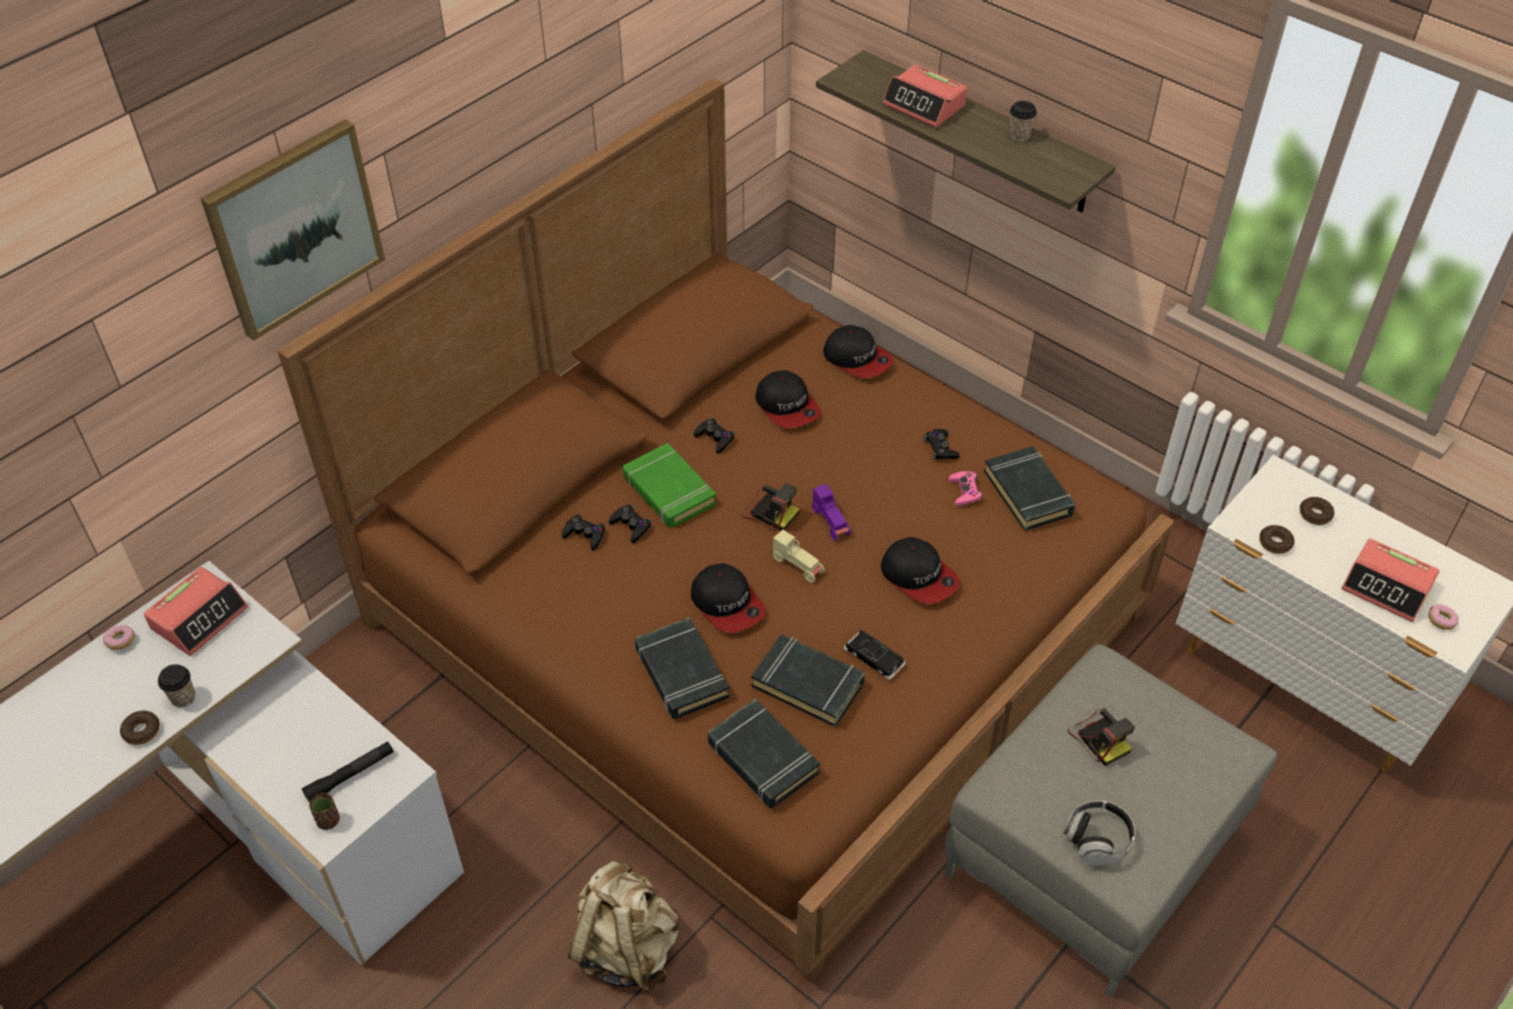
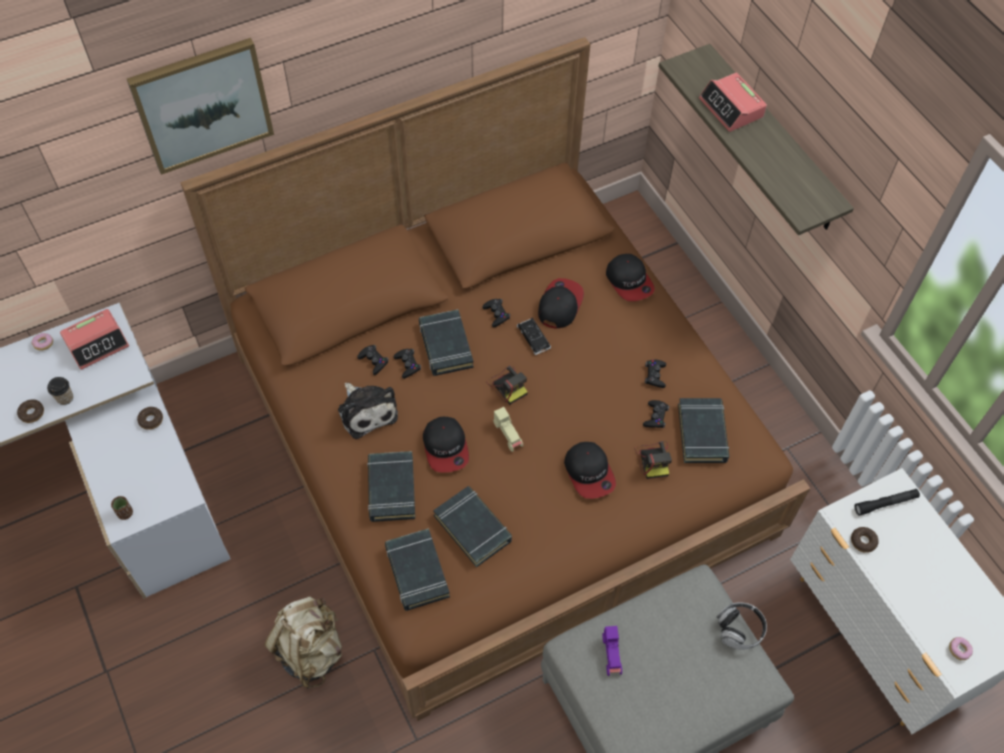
camera: 20 degrees right, 10 degrees up
black flashlight [302,741,394,803] -> black flashlight moved to [854,489,920,516]
green book [623,443,717,528] -> black book [419,309,474,376]
cap [755,370,821,428] -> cap turned 150 degrees counterclockwise [538,278,584,329]
purple toy car [812,484,851,541] -> purple toy car moved to [602,626,622,676]
black toy car [844,630,906,680] -> black toy car moved to [517,318,551,355]
pink game controller [948,471,983,506] -> black game controller [643,400,670,428]
cup [1009,101,1037,141] -> none
headphones [1064,800,1135,866] -> headphones moved to [717,602,767,650]
camera [1067,708,1135,766] -> camera moved to [635,441,672,479]
donut [1300,497,1334,525] -> donut moved to [137,407,163,430]
alarm clock [1341,539,1440,622] -> none
none -> plush toy [338,383,398,439]

